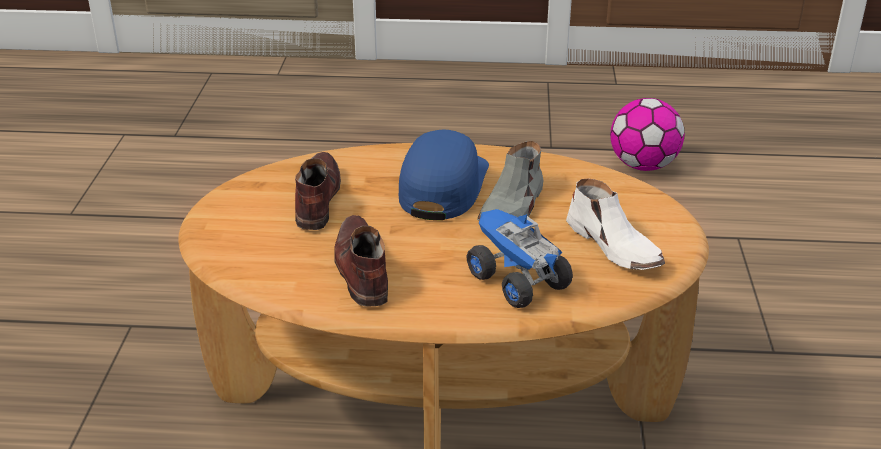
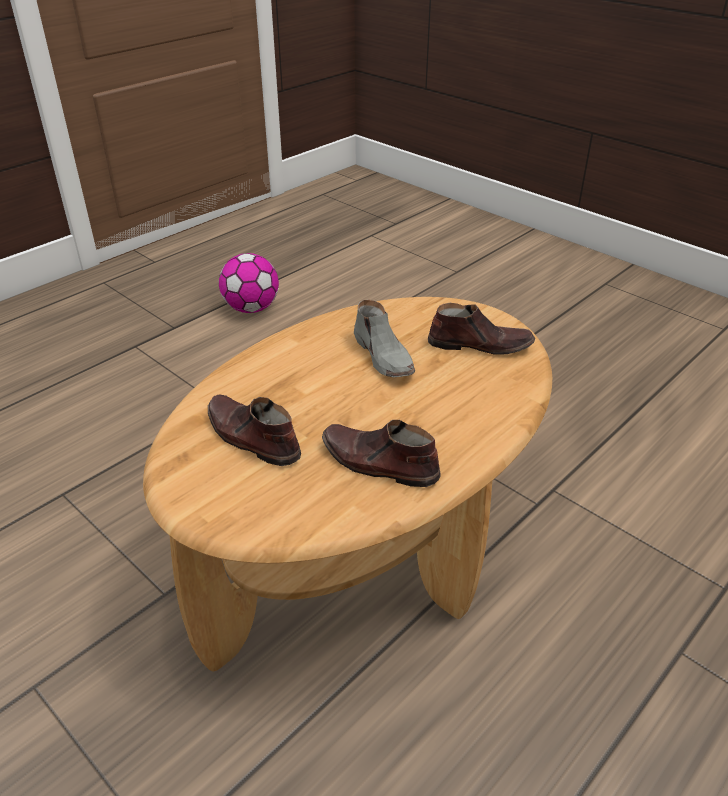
camera: 50 degrees left, 5 degrees up
blue cap [399,129,489,220] -> none
toy truck [467,209,573,308] -> none
white shoe [566,178,665,270] -> brown shoe [428,303,535,354]

